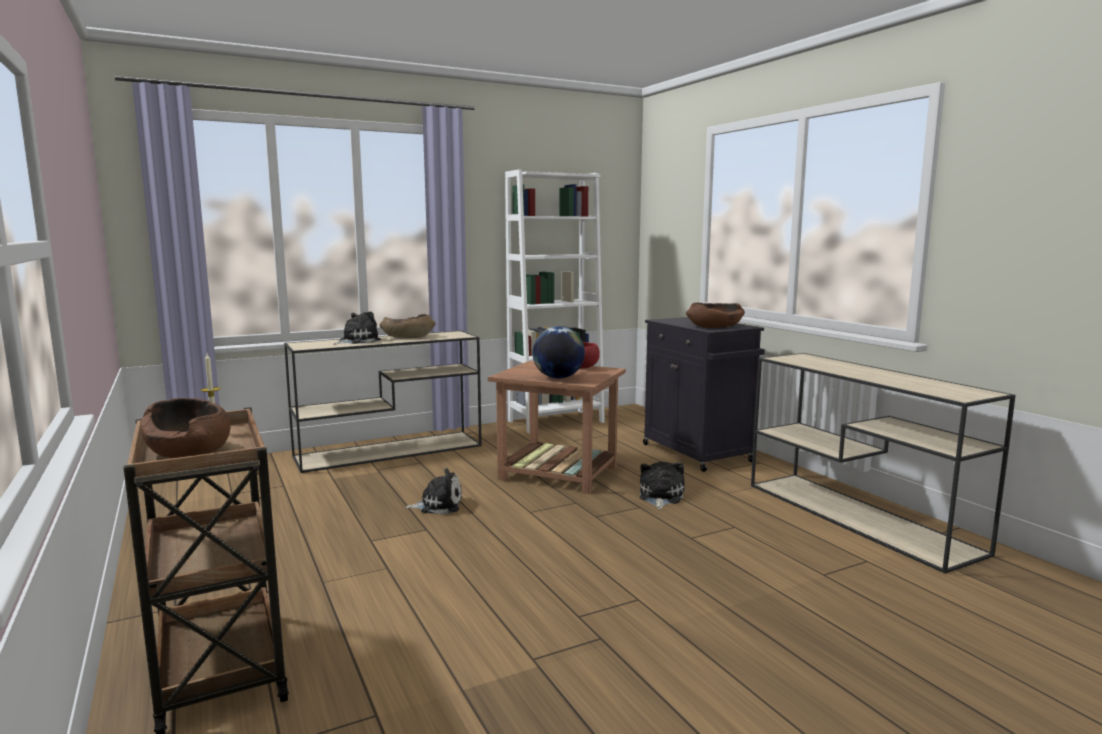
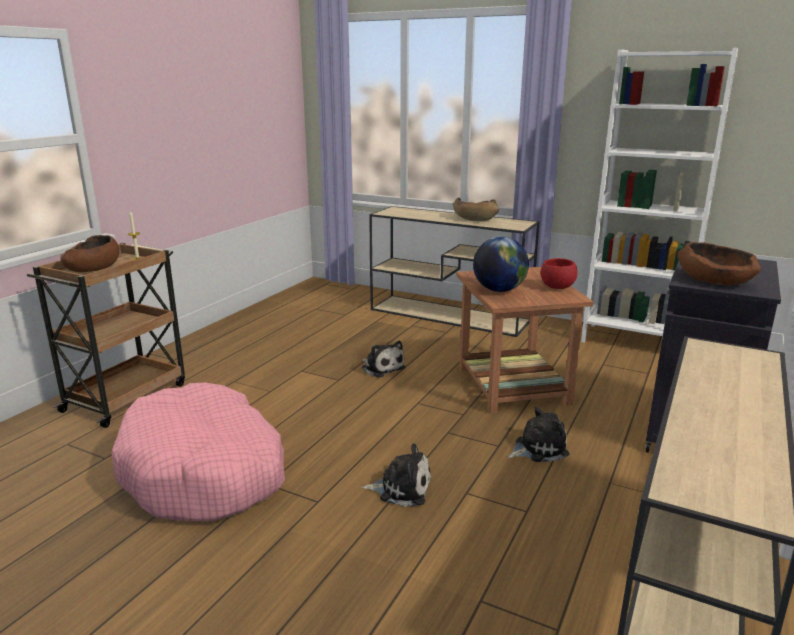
camera: 55 degrees right, 10 degrees up
plush toy [333,311,381,345] -> plush toy moved to [362,443,431,507]
none -> pink dog bed [111,383,285,521]

